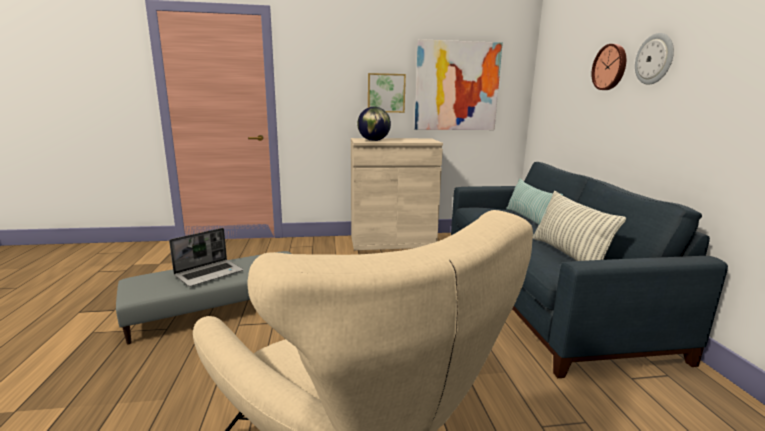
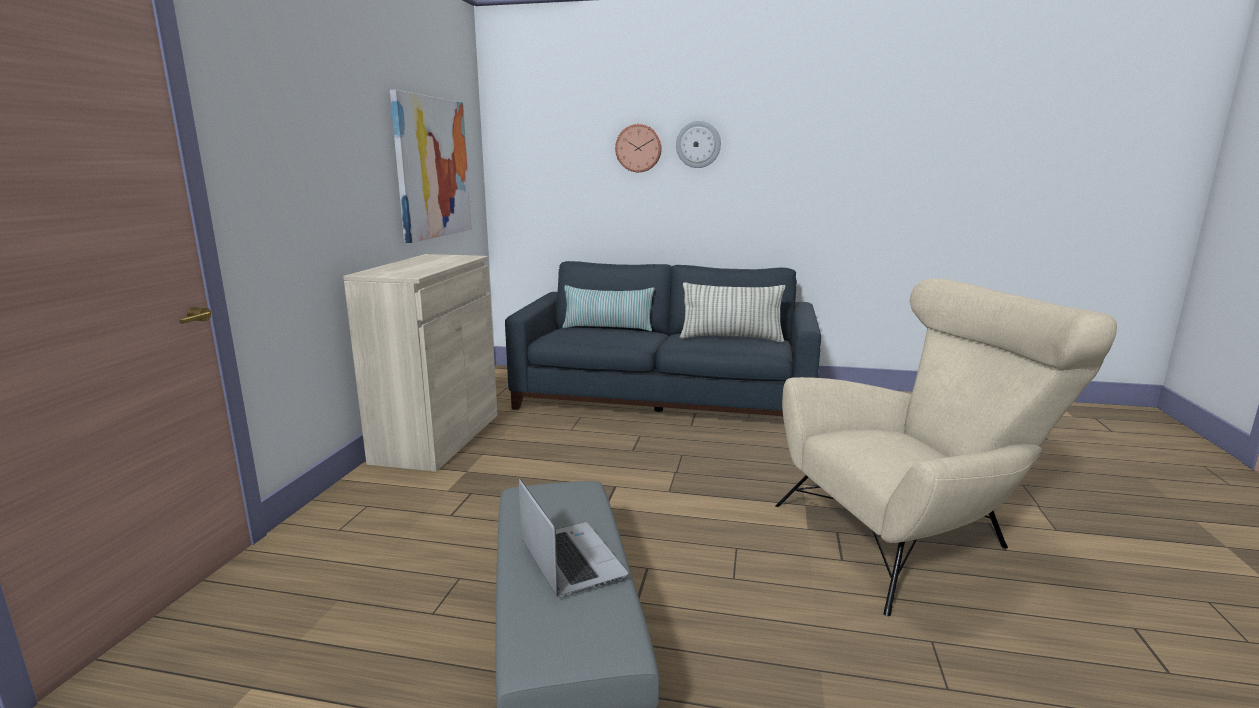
camera: 70 degrees left, 0 degrees up
globe [357,107,391,141] -> none
picture [368,73,406,113] -> none

